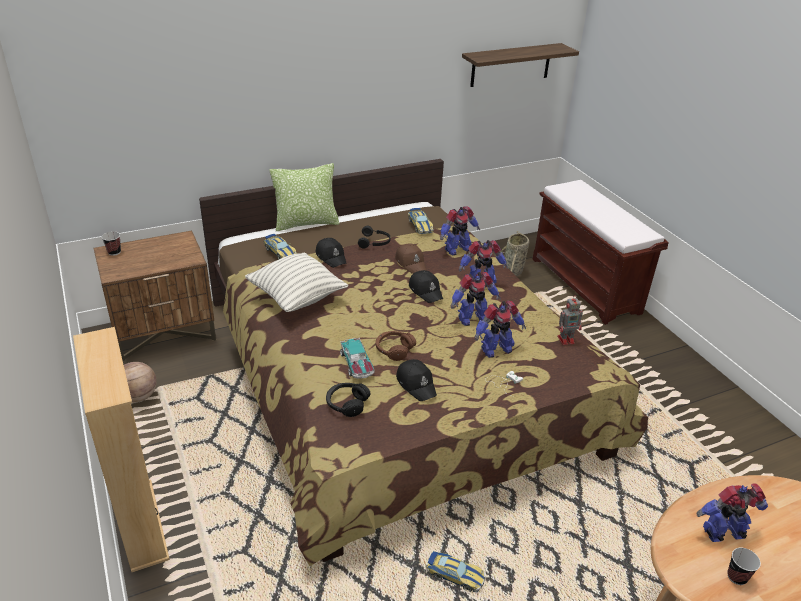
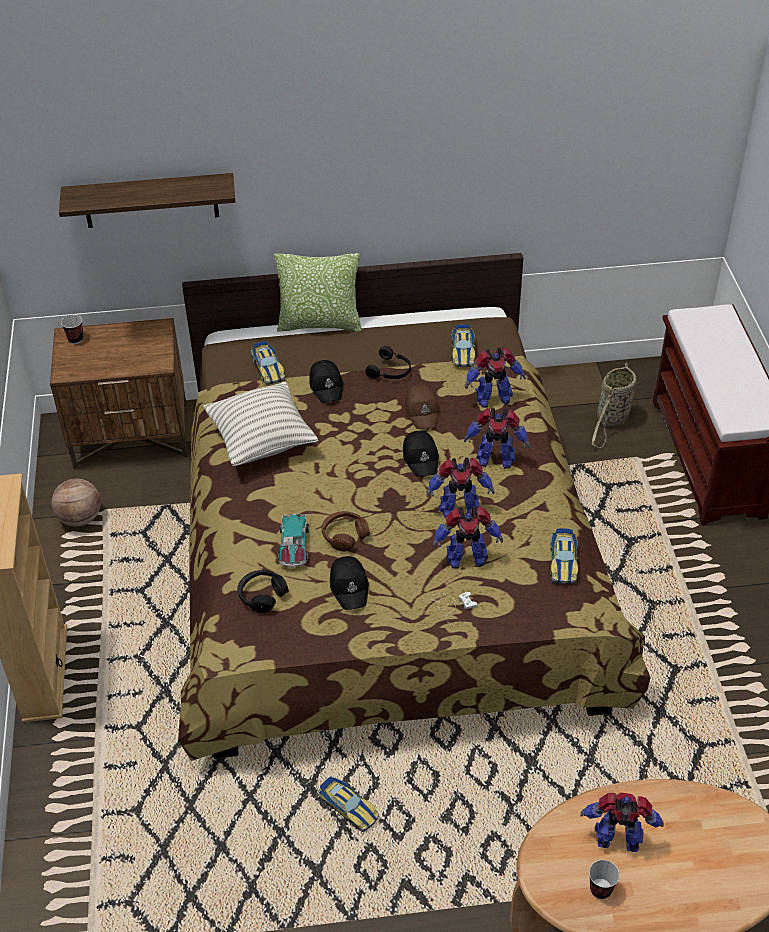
camera: 20 degrees right, 10 degrees up
shelf [462,43,579,87] -> shelf moved to [59,173,235,228]
toy robot [557,296,583,345] -> toy car [550,528,579,584]

